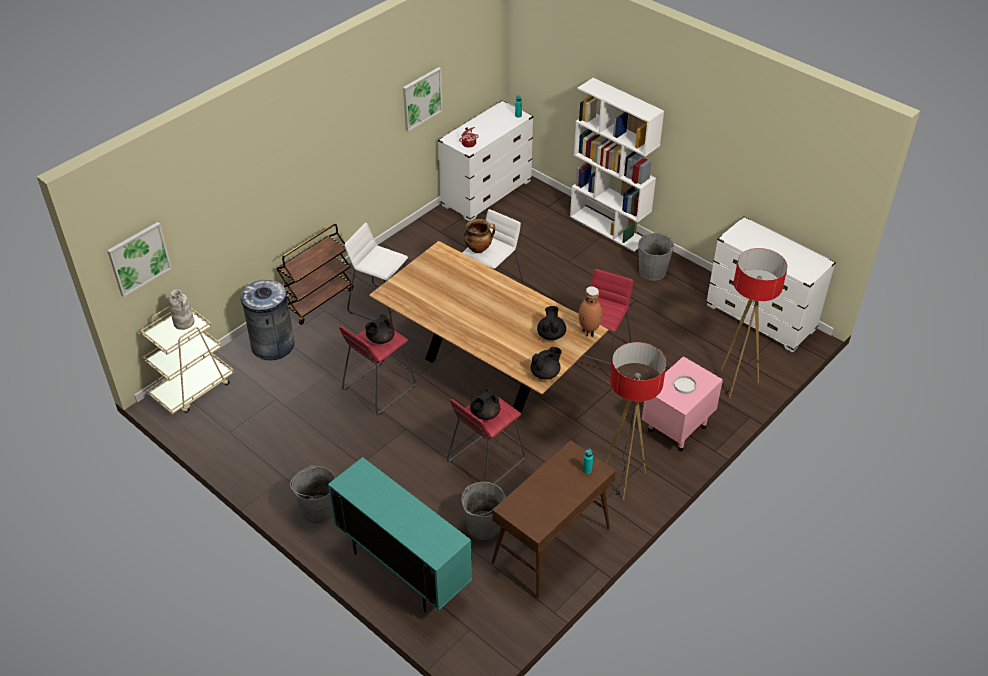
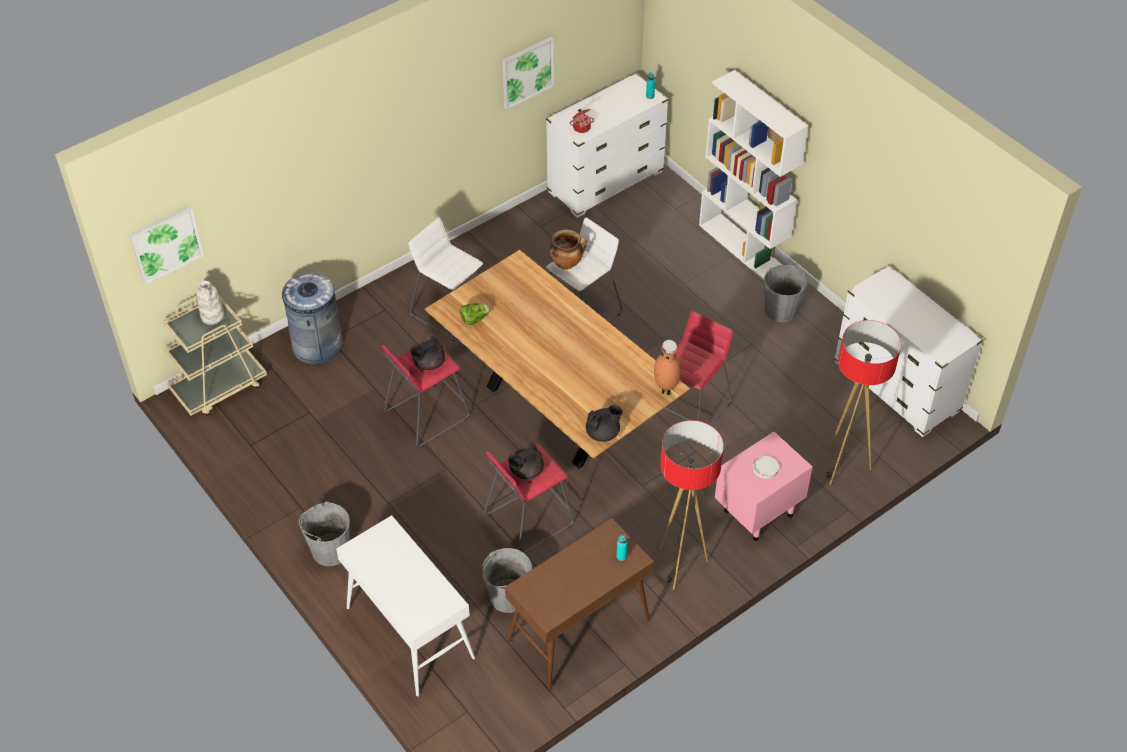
camera: 10 degrees right, 5 degrees up
brown cart [276,224,354,325] -> none
turquoise cabinet [328,457,472,612] -> white console table [336,515,475,696]
black teapot [537,306,566,340] -> none
none -> lettuce [460,303,490,325]

